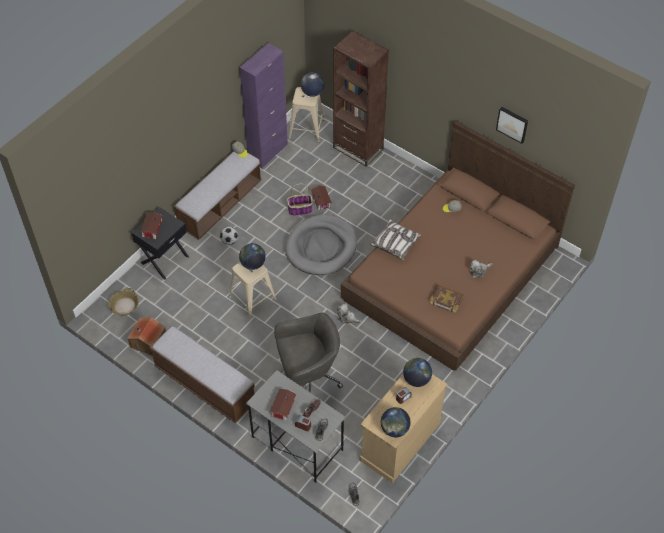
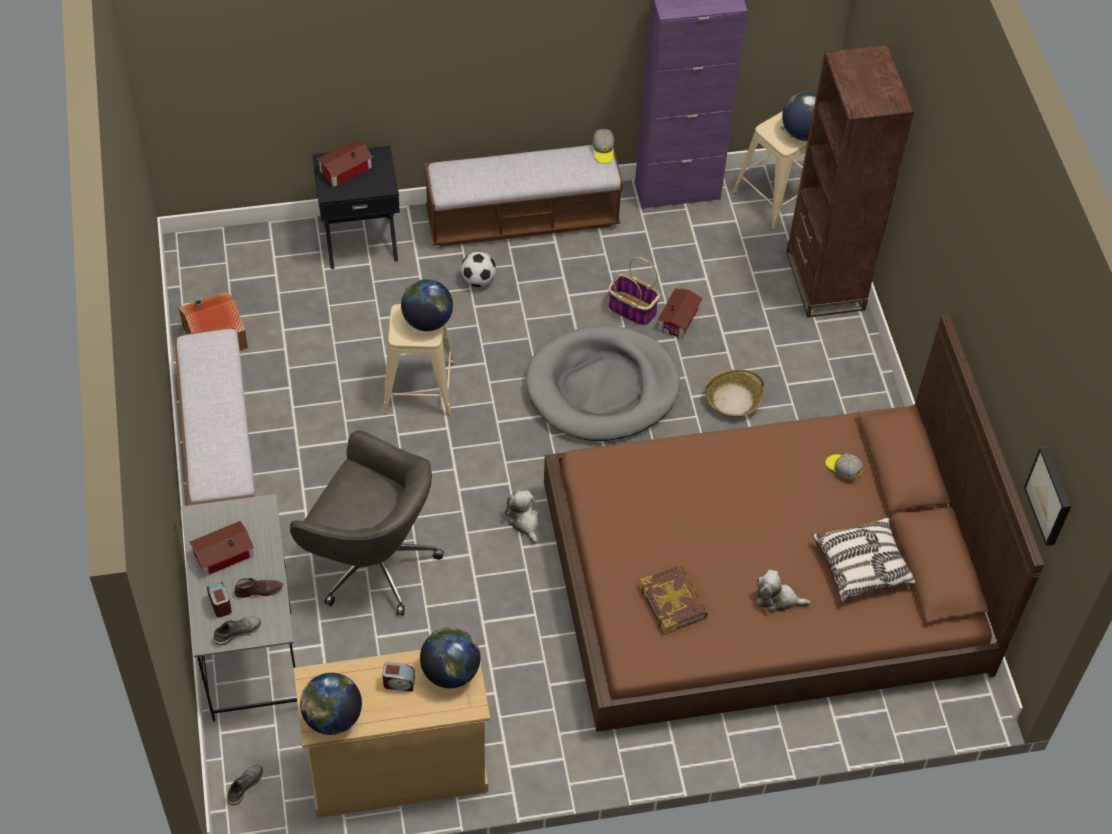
camera: 40 degrees right, 0 degrees up
basket [109,288,139,316] -> basket moved to [705,369,764,418]
pillow [370,219,421,260] -> pillow moved to [812,517,917,602]
picture [496,107,528,144] -> picture moved to [1024,447,1071,546]

